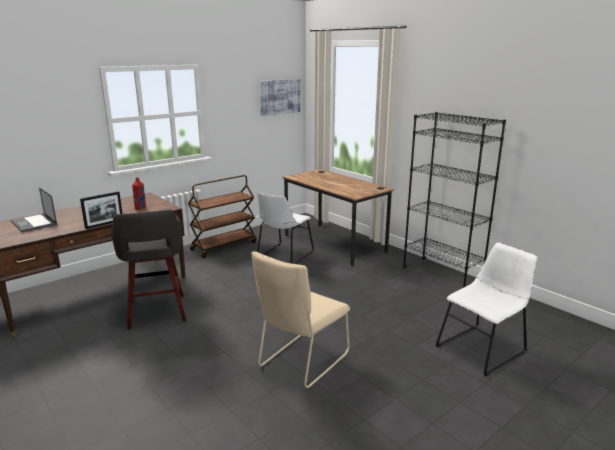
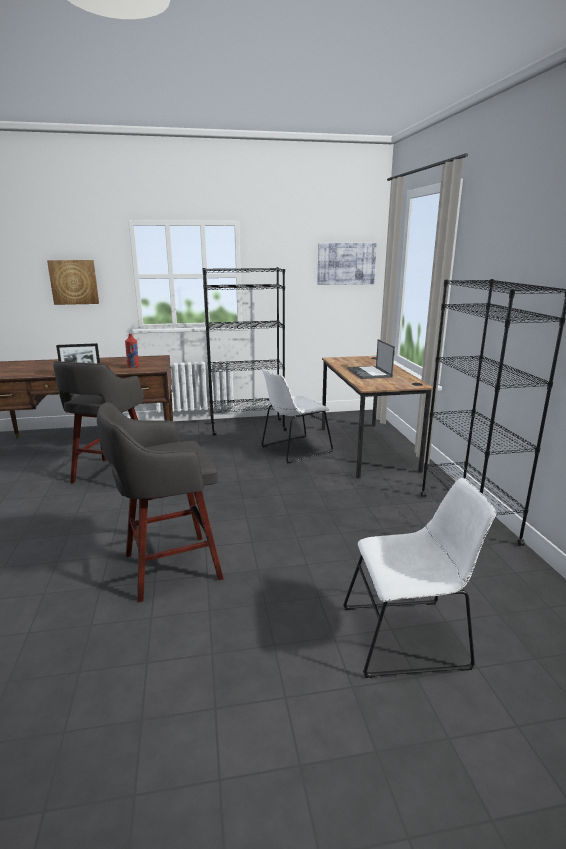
camera: 30 degrees right, 0 degrees up
laptop [11,187,57,232] -> laptop moved to [348,339,395,379]
brown cart [188,175,257,258] -> black bookcase [202,267,287,436]
beige chair [251,251,350,388] -> grey stool [97,402,224,602]
none -> picture [47,260,99,305]

